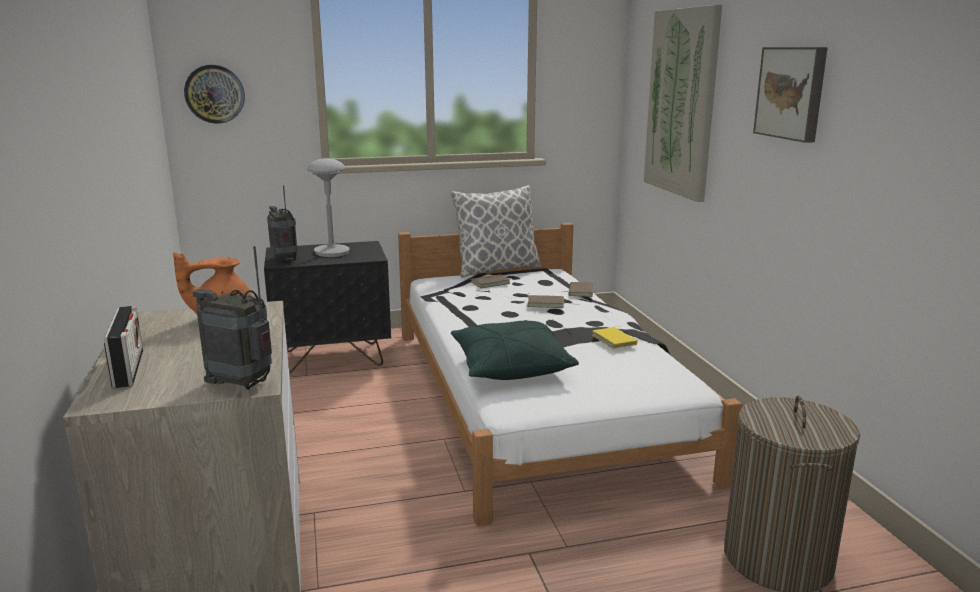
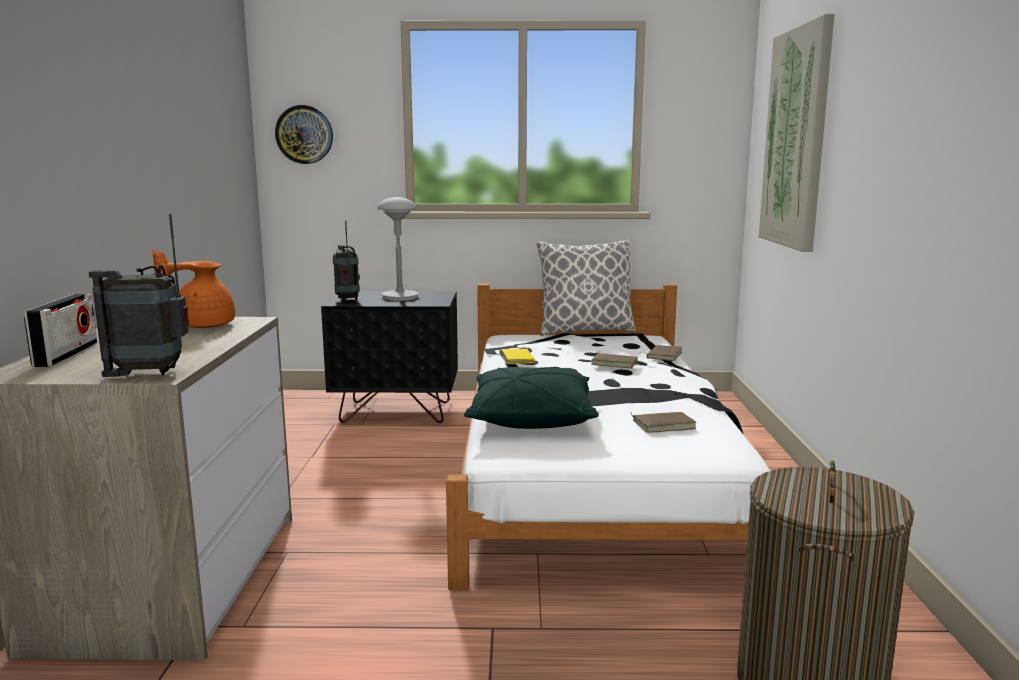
camera: 15 degrees right, 5 degrees down
radio [193,246,272,390] -> radio turned 45 degrees counterclockwise [89,214,189,377]
brown book [469,275,510,288] -> brown book moved to [631,412,697,433]
yellow book [592,326,638,349] -> yellow book moved to [501,348,535,364]
picture [753,47,828,143] -> none

